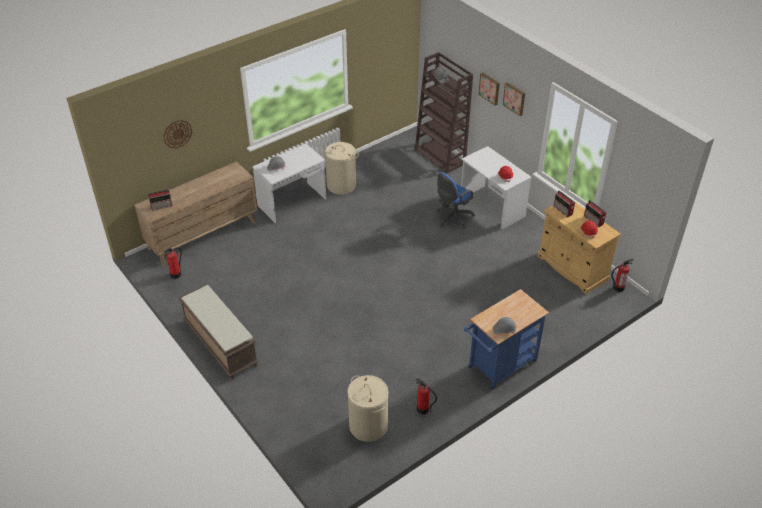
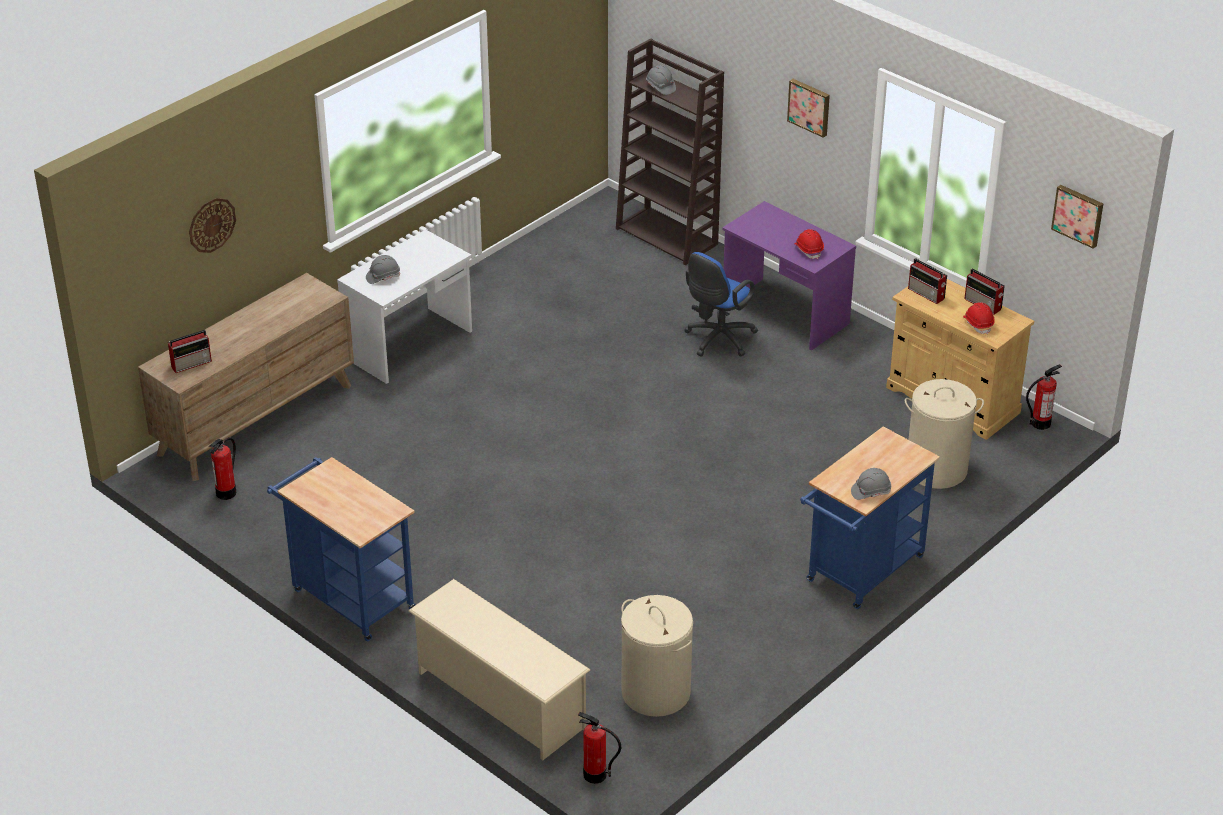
camera: 10 degrees left, 5 degrees down
brown bench [178,285,259,380] -> blue cart [267,457,416,641]
beige laundry basket [322,142,359,195] -> beige laundry basket moved to [905,379,984,489]
fire extinguisher [416,378,437,414] -> fire extinguisher moved to [578,712,621,784]
white desk [461,146,532,230] -> purple desk [722,201,856,350]
picture [478,72,500,105] -> picture moved to [1051,185,1103,249]
none -> beige shoe rack [408,579,590,760]

